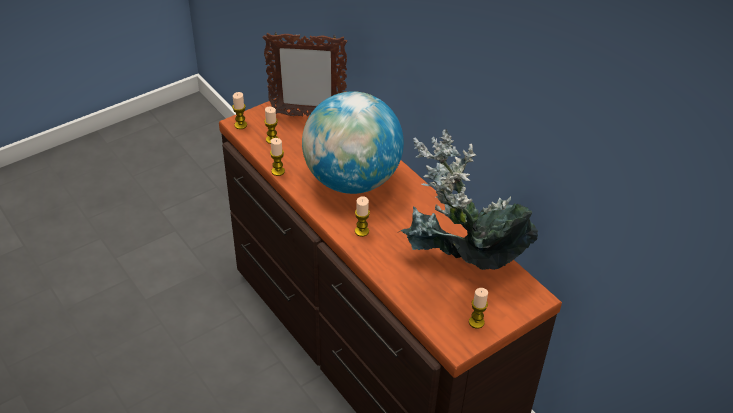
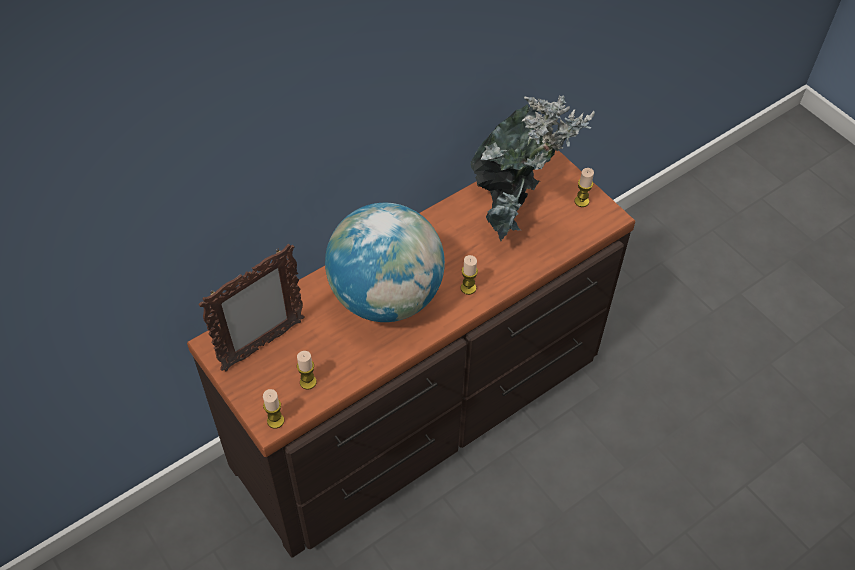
camera: 90 degrees left, 10 degrees up
picture frame [262,33,347,116] -> picture frame turned 45 degrees clockwise [198,244,305,371]
candle [270,138,285,176] -> none

